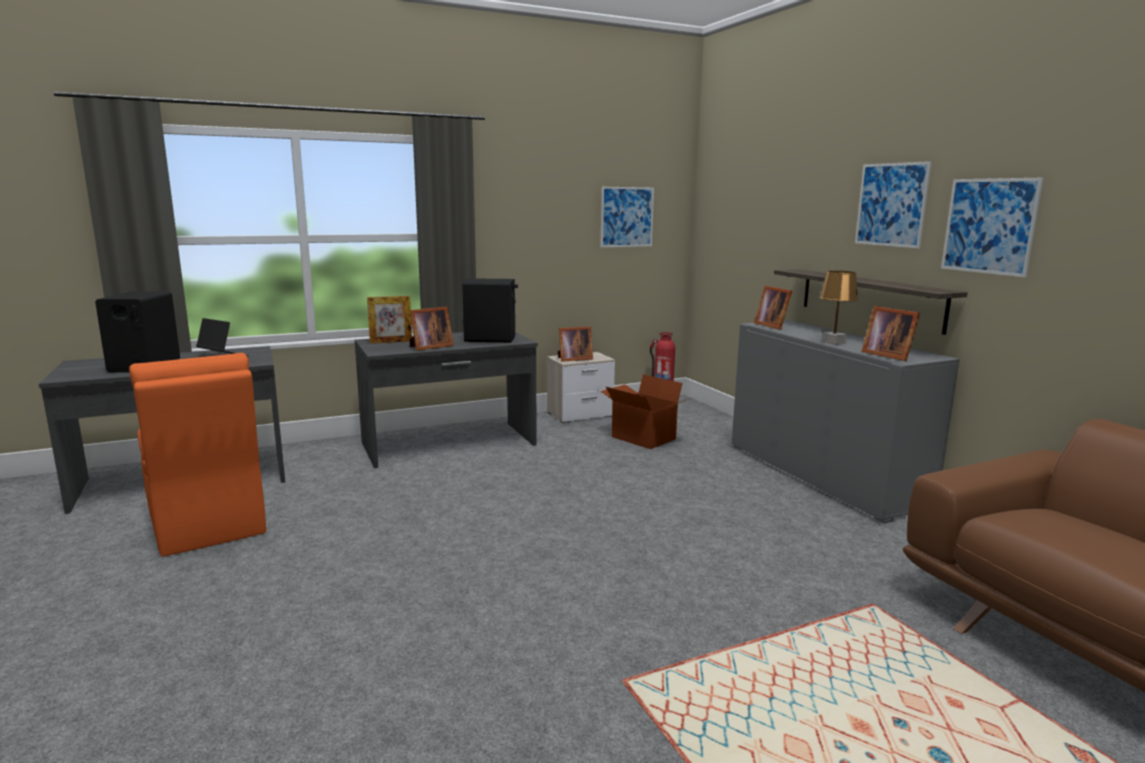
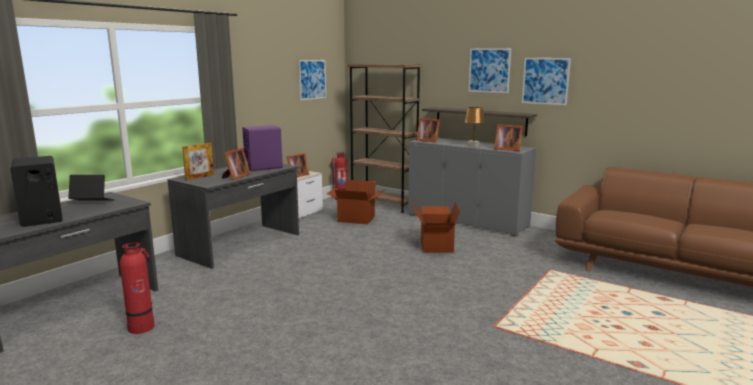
camera: 30 degrees left, 0 degrees up
orange chair [129,353,266,557] -> fire extinguisher [120,242,154,334]
black speaker [462,278,518,342] -> purple speaker [242,125,283,171]
none -> brown bookcase [348,64,422,213]
none -> cardboard box [414,201,460,253]

